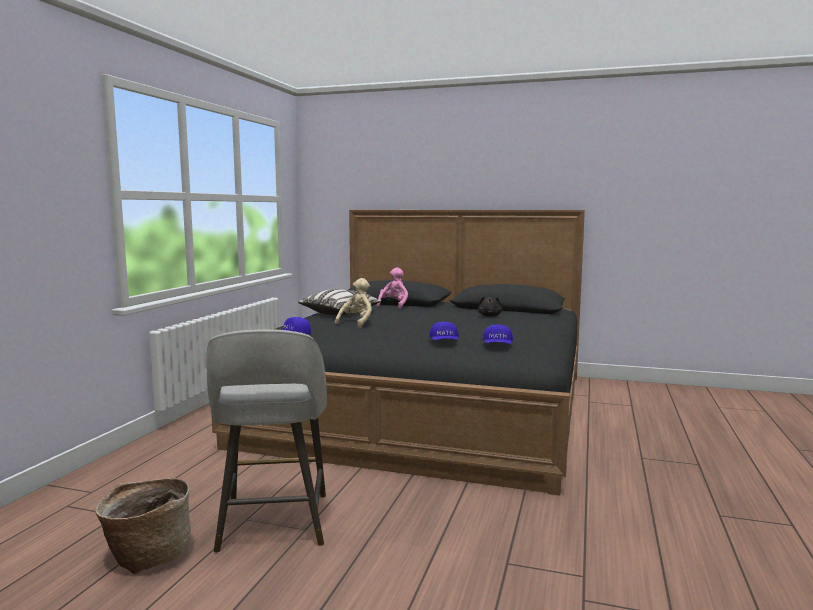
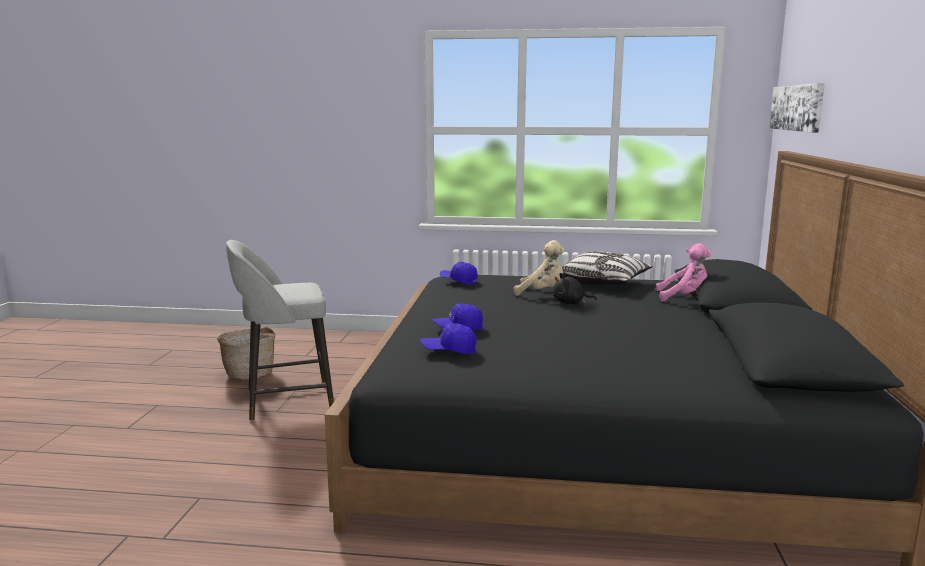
camera: 80 degrees right, 5 degrees up
black plush toy [478,296,502,317] -> black plush toy moved to [553,273,597,304]
none -> picture [769,83,825,133]

